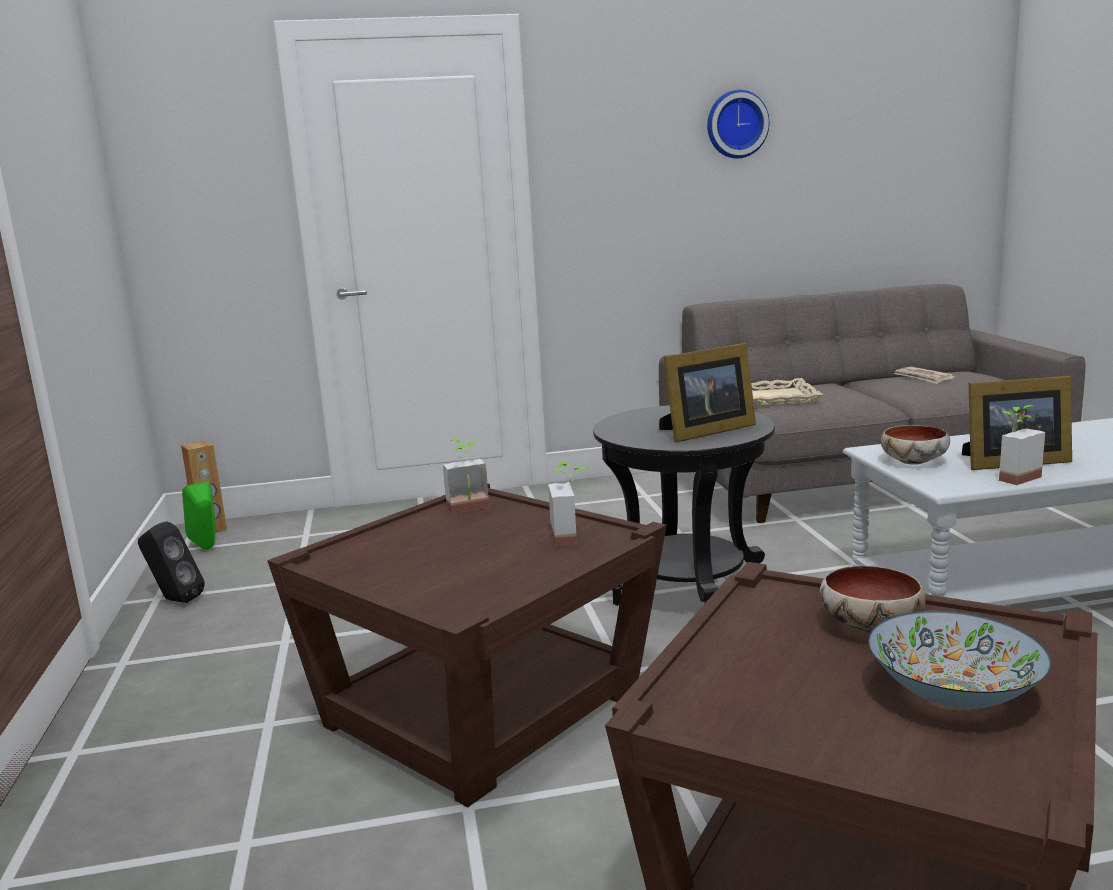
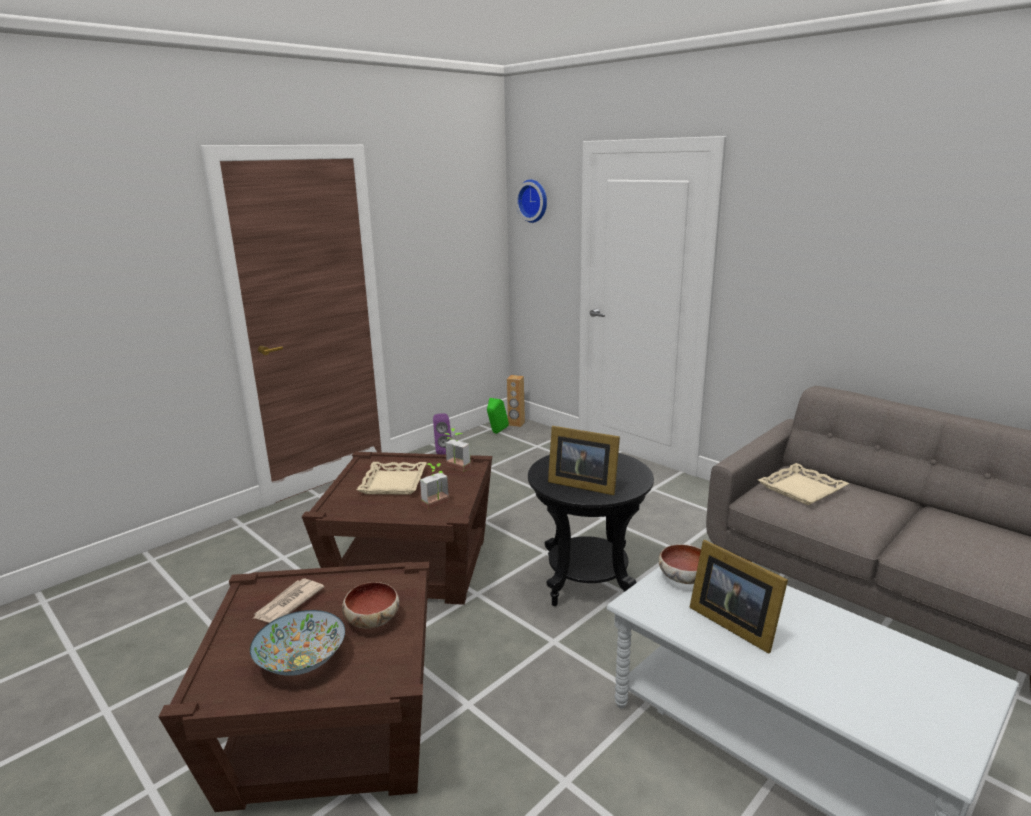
camera: 55 degrees right, 5 degrees up
black speaker [138,521,205,603] -> purple speaker [433,413,452,455]
wall clock [707,90,769,158] -> wall clock moved to [515,180,547,223]
newspaper [894,367,955,384] -> newspaper moved to [252,579,324,623]
potted plant [999,405,1045,485] -> none
none -> beige tray [357,462,426,494]

